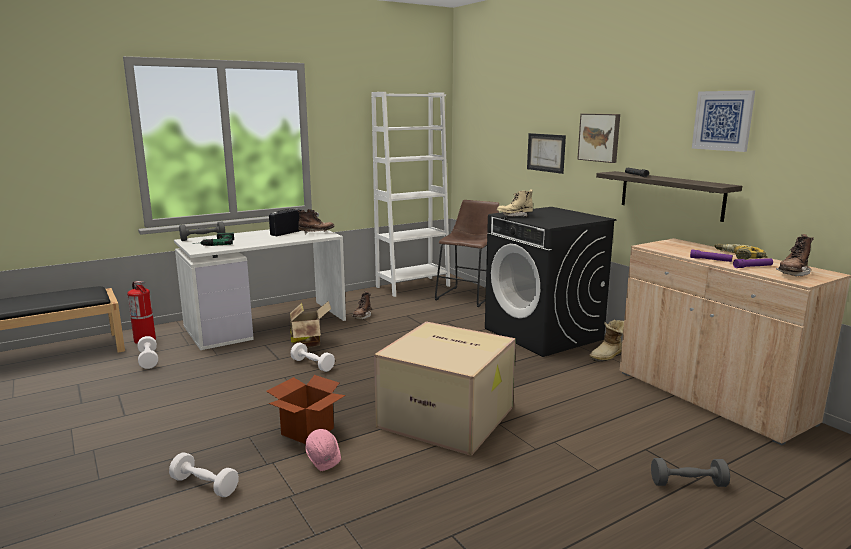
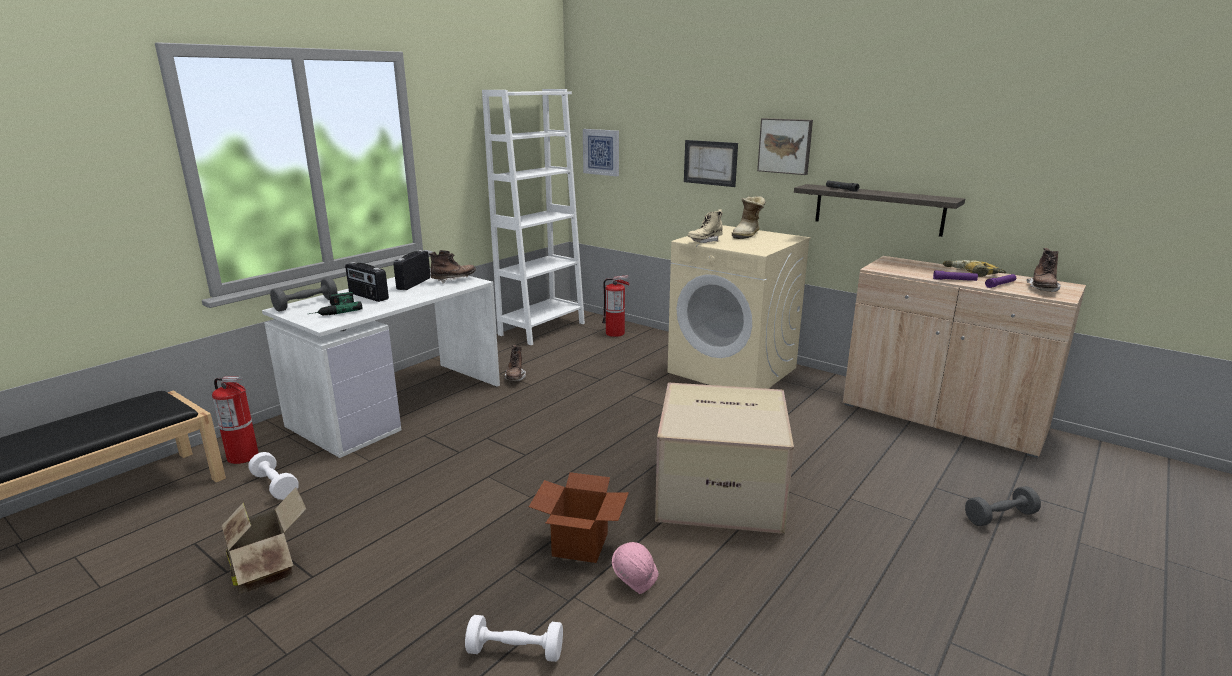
camera: 20 degrees left, 5 degrees up
cardboard box [290,301,331,348] -> cardboard box moved to [222,487,306,594]
white dumbbell [290,343,335,372] -> none
brown stool [435,200,499,307] -> fire extinguisher [602,275,630,337]
black washing machine [485,207,616,357] -> beige washing machine [668,225,811,389]
boot [589,320,624,362] -> boot moved to [732,196,766,239]
picture [692,90,755,152] -> picture moved to [583,129,619,176]
none -> radio [345,262,389,302]

